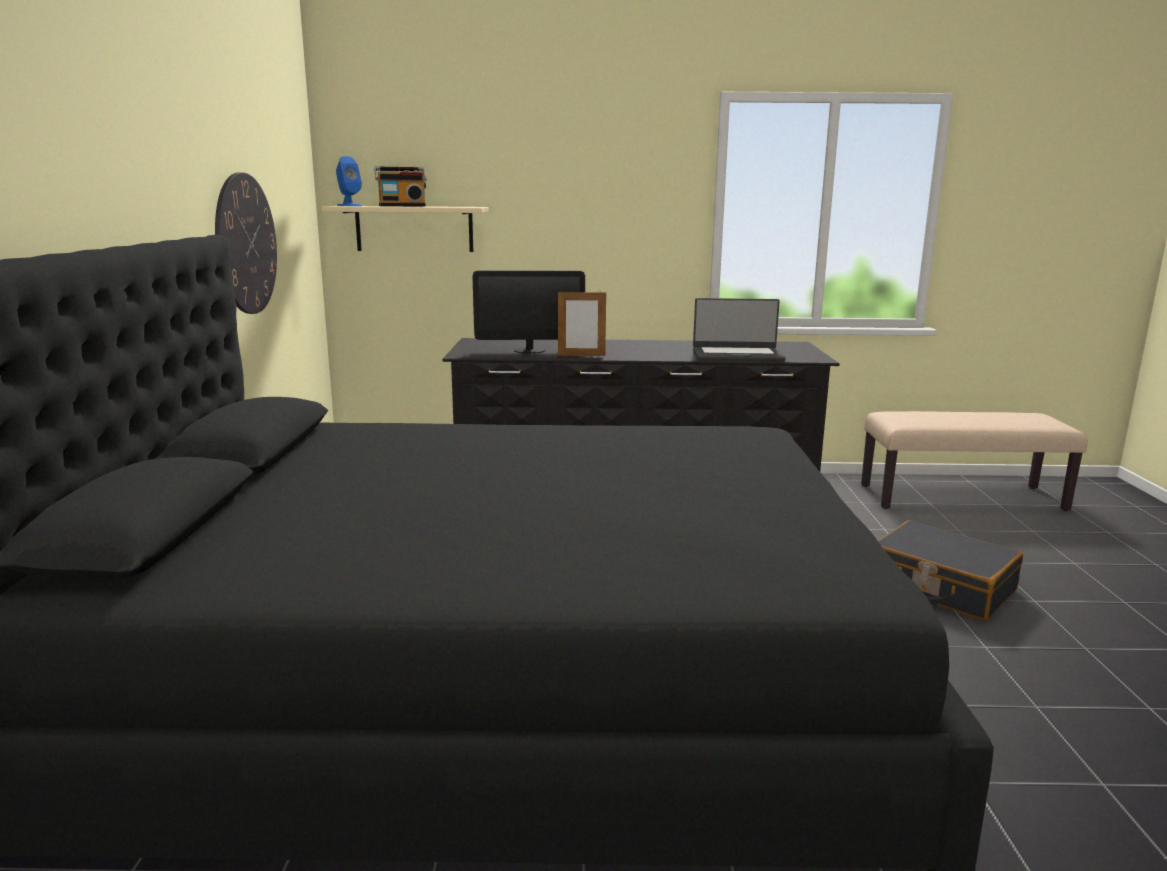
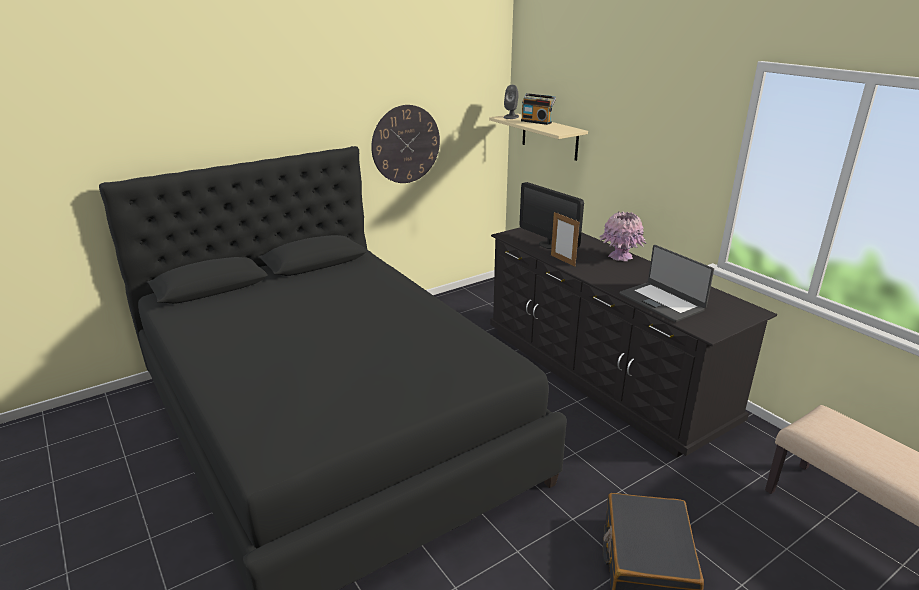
camera: 55 degrees right, 10 degrees up
blue speaker [336,156,363,206] -> grey speaker [504,85,519,119]
none -> pink vase [599,211,646,261]

